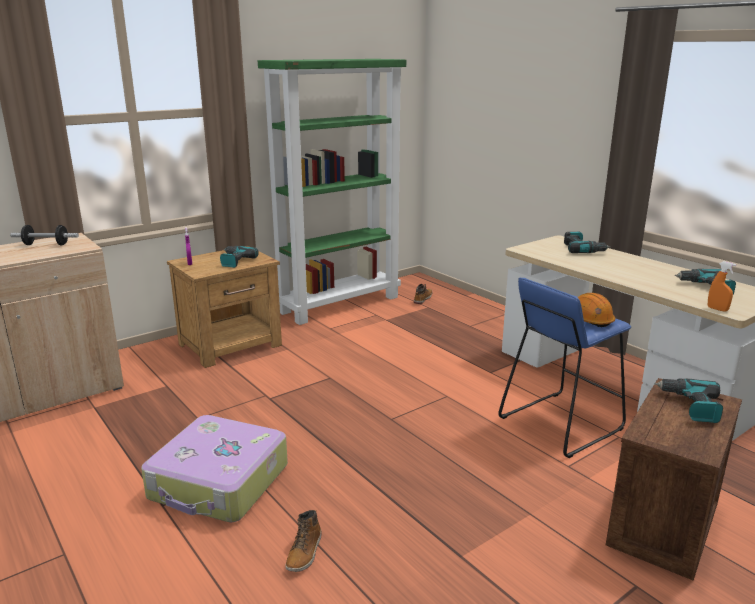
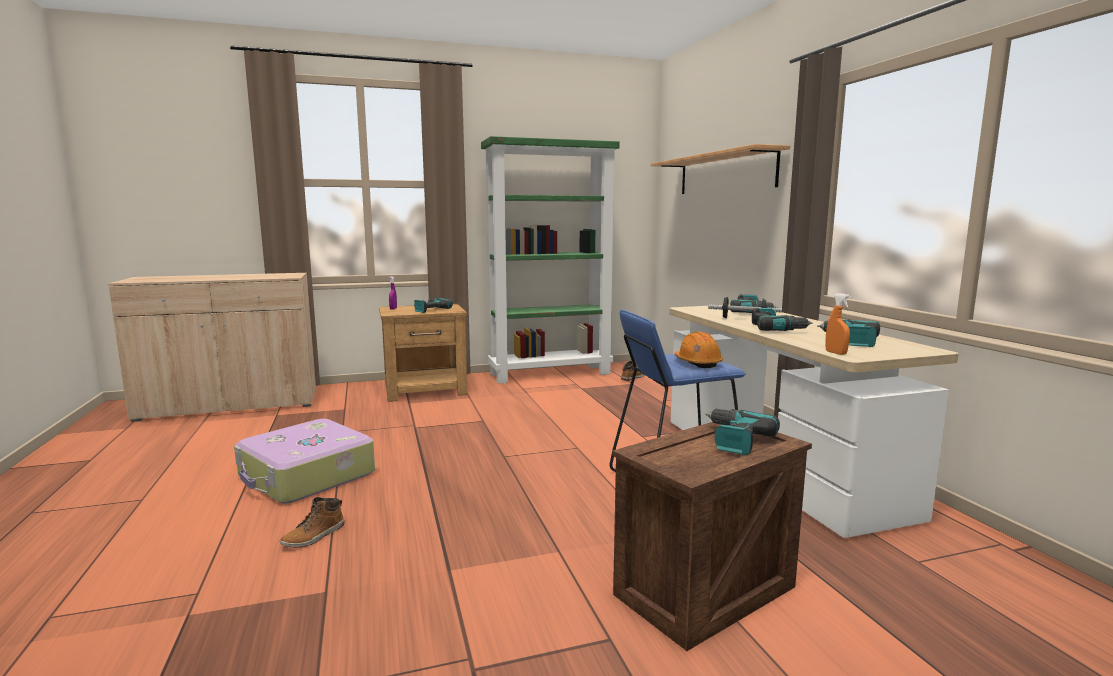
camera: 20 degrees right, 10 degrees down
dumbbell [10,225,79,245] -> dumbbell moved to [708,297,782,318]
none -> shelf [651,144,790,194]
none -> power drill [752,308,813,331]

